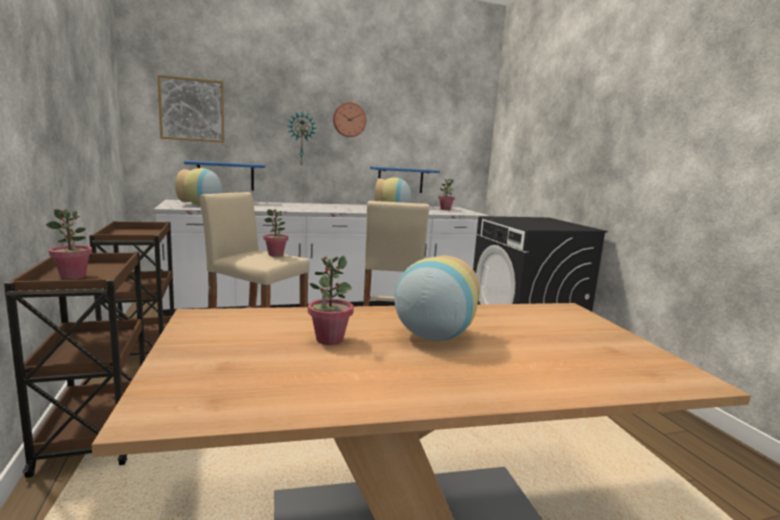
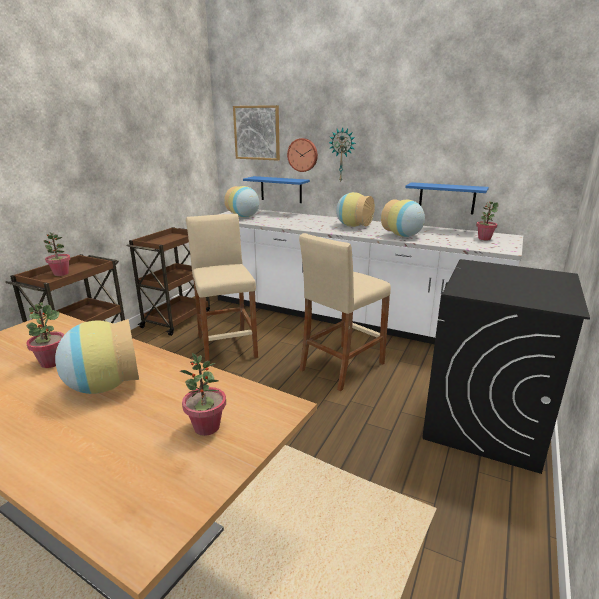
camera: 45 degrees right, 10 degrees up
potted plant [264,209,288,257] -> potted plant moved to [180,353,226,436]
wall clock [333,102,366,137] -> wall clock moved to [287,138,318,172]
none -> vase [336,192,375,227]

